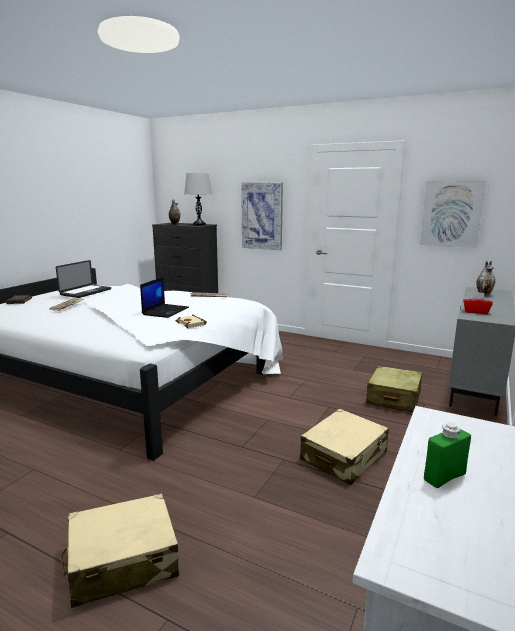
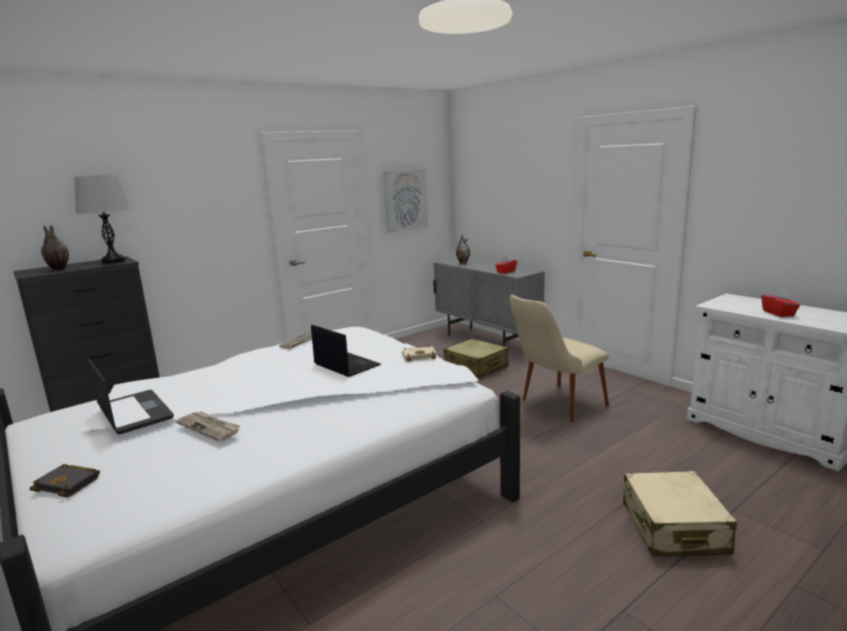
camera: 65 degrees left, 0 degrees up
picture [241,183,283,250] -> none
beige suitcase [300,409,389,485] -> beige chair [510,294,609,422]
green bottle [424,423,471,488] -> red tissue box [761,289,800,317]

